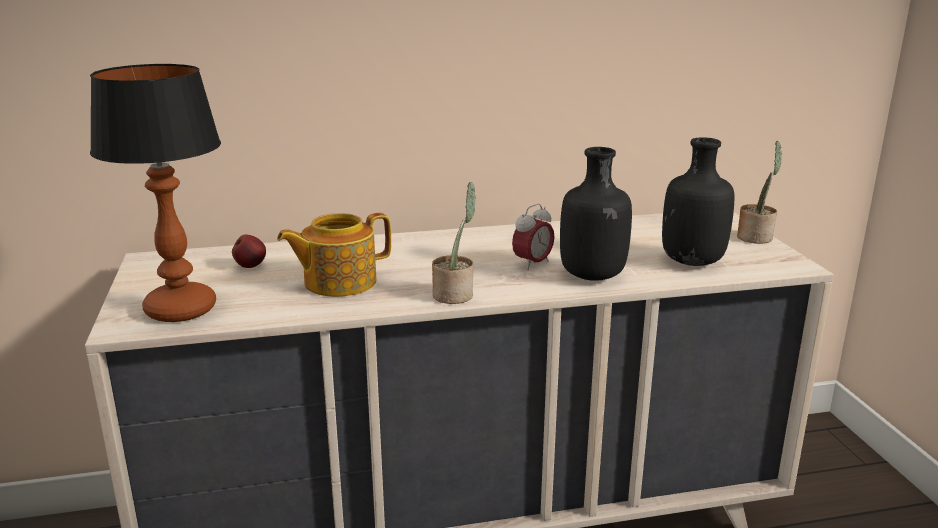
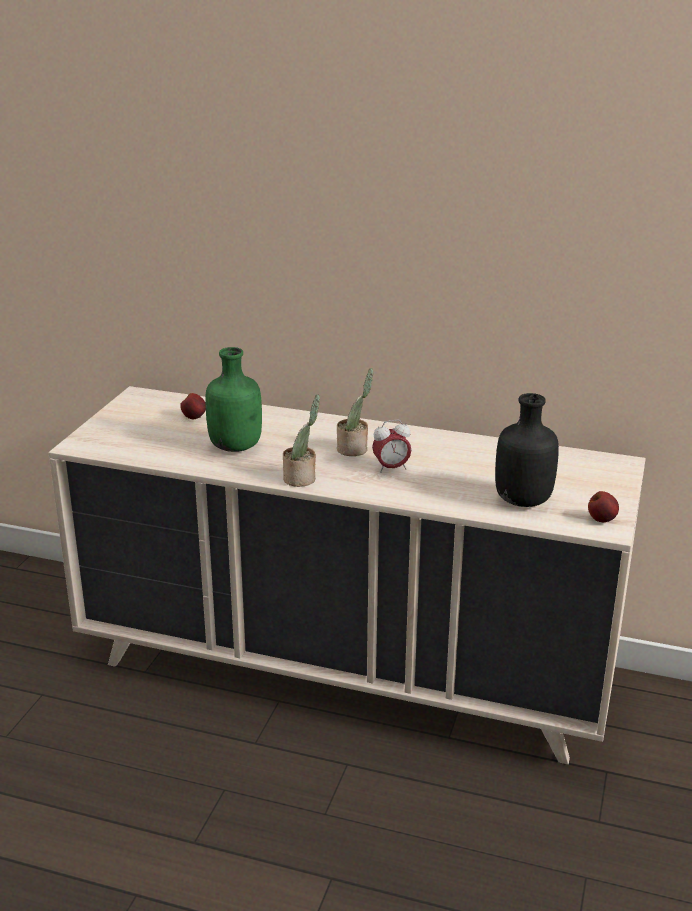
camera: 30 degrees right, 5 degrees up
table lamp [90,64,221,322] -> none
teapot [277,213,391,297] -> green bottle [205,347,262,452]
black bottle [560,147,632,281] -> none
potted plant [737,141,783,244] -> potted plant moved to [337,368,373,456]
none -> apple [588,491,619,522]

